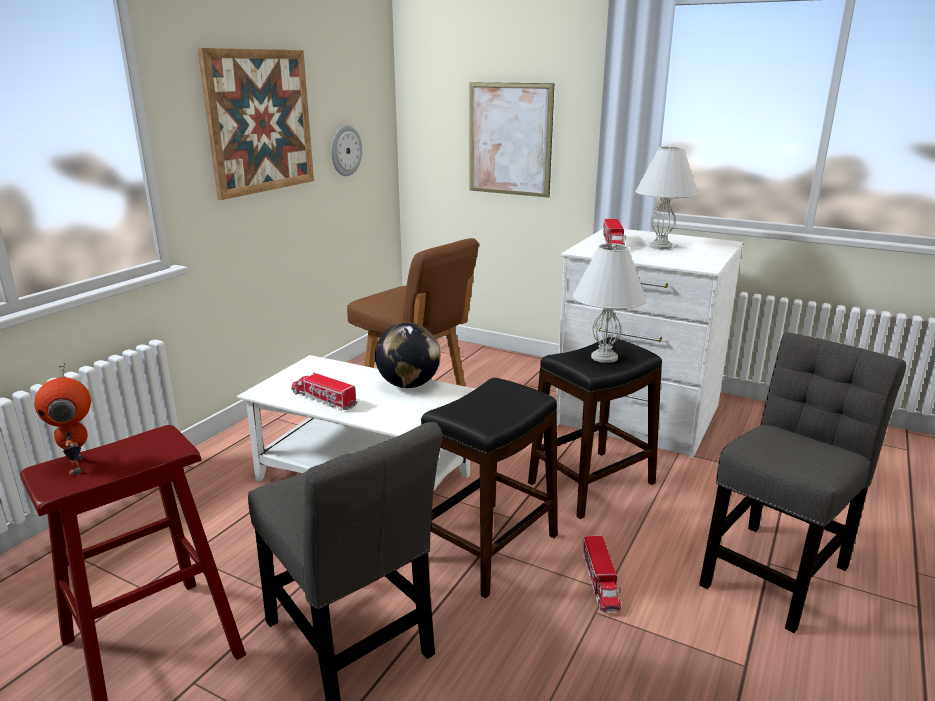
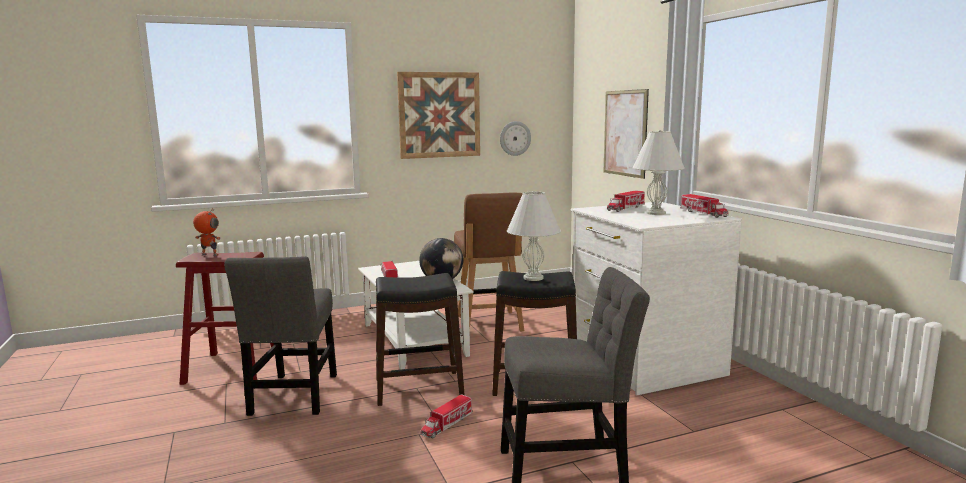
camera: 40 degrees right, 10 degrees down
toy robot [34,363,91,475] -> toy robot turned 90 degrees clockwise [193,208,220,256]
none -> toy truck [680,194,729,218]

